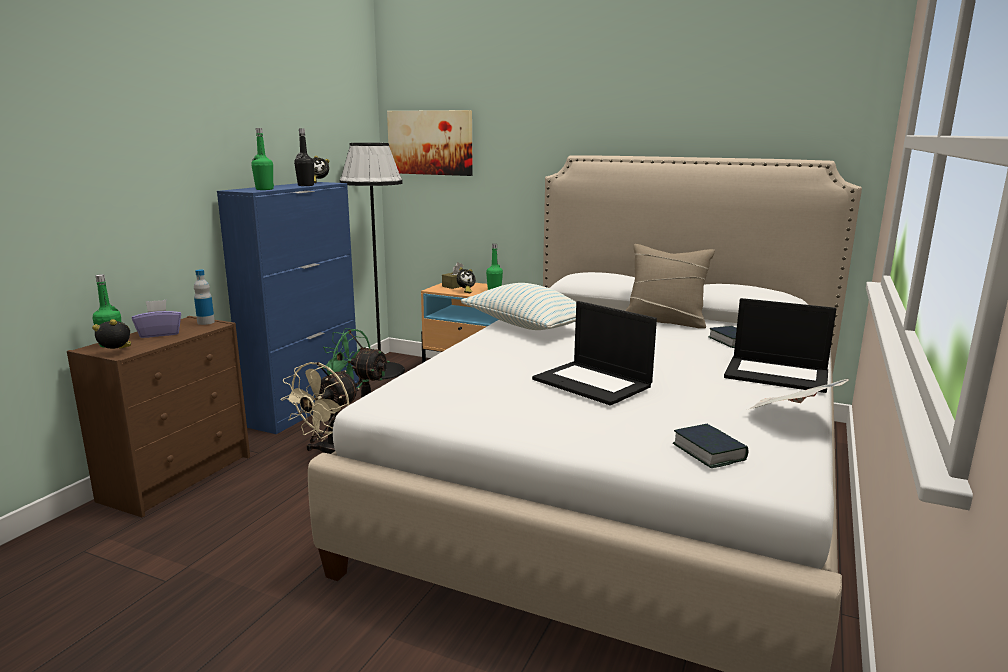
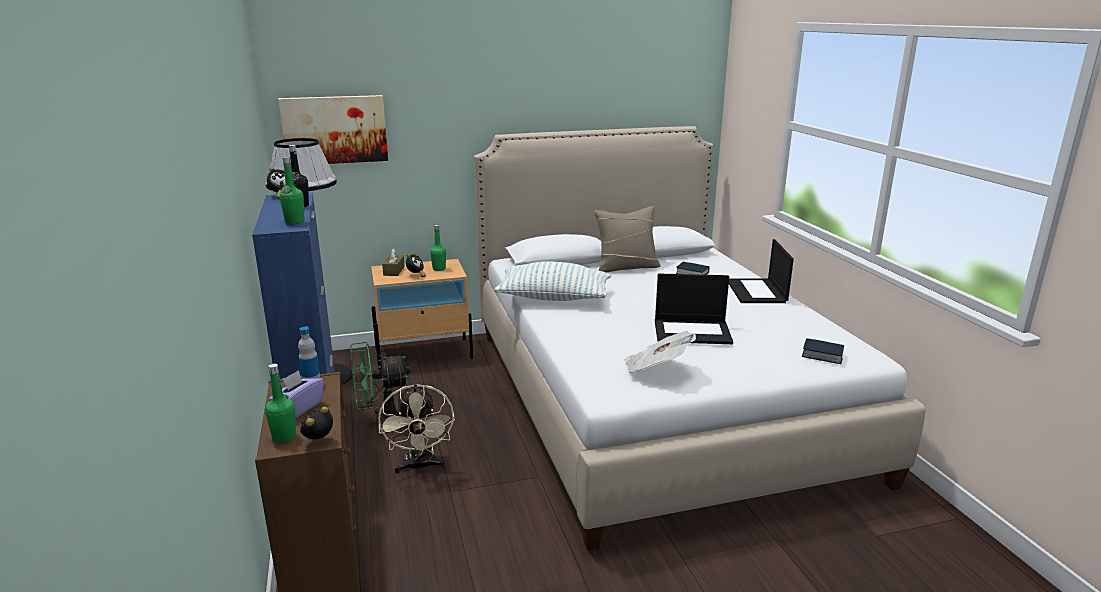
camera: 40 degrees left, 5 degrees up
laptop [724,298,836,393] -> laptop turned 105 degrees clockwise [729,239,794,303]
newspaper [746,379,849,410] -> newspaper moved to [625,331,696,373]

